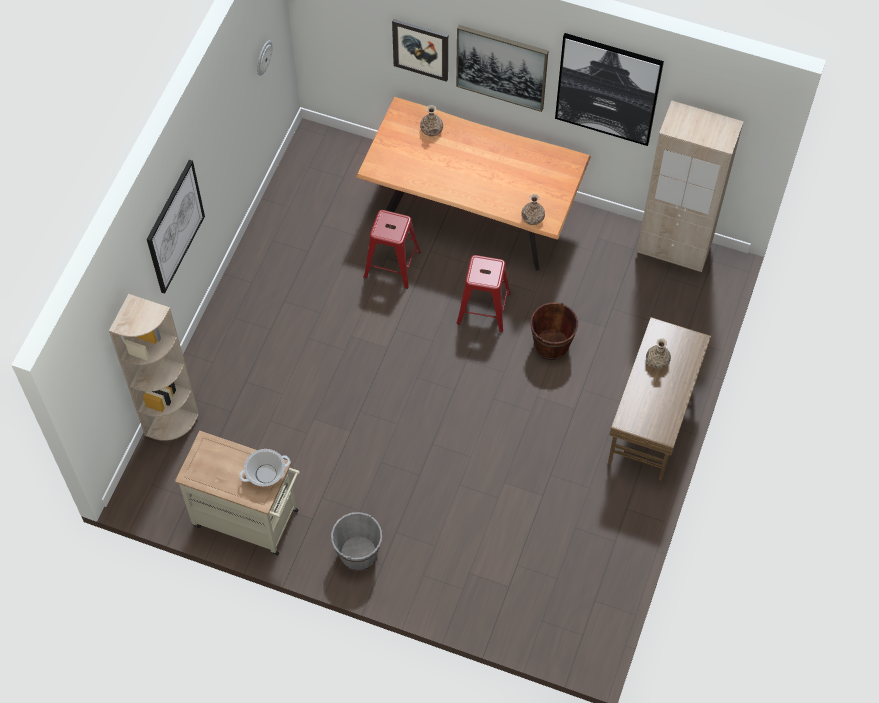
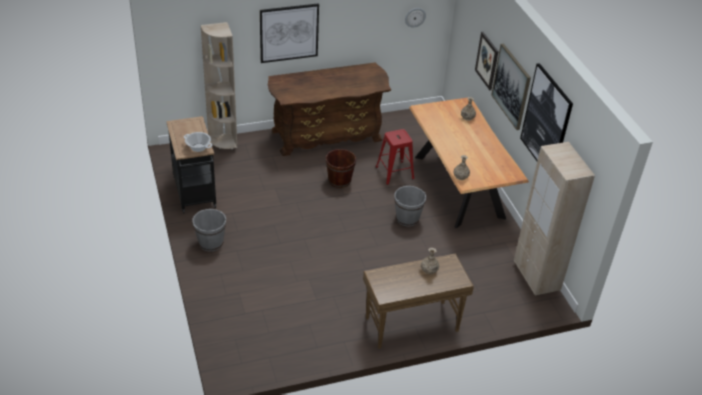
camera: 50 degrees right, 20 degrees down
beige cart [175,431,300,556] -> black cart [166,116,216,214]
red stool [457,255,511,332] -> grey bucket [395,186,426,226]
brown bucket [531,302,578,360] -> brown bucket moved to [326,149,356,188]
none -> brown dresser [268,62,391,156]

